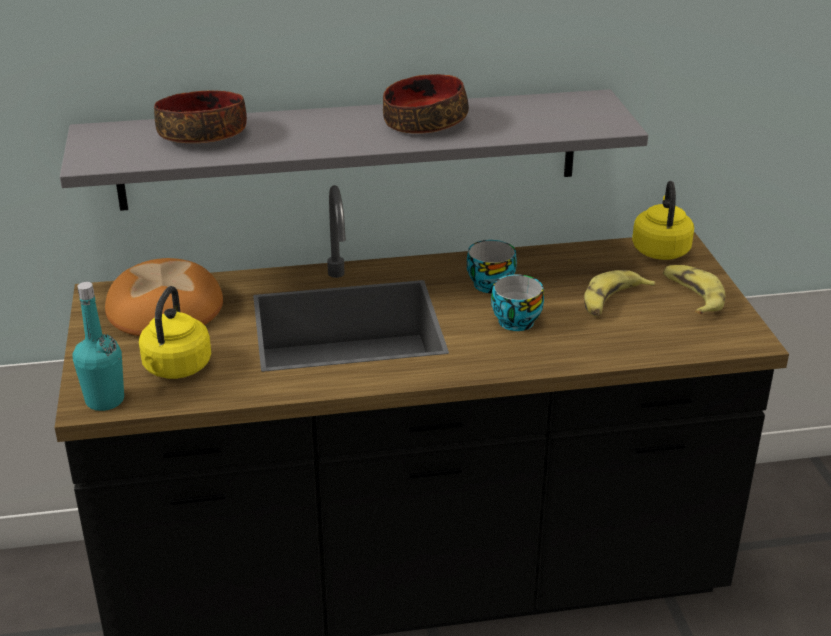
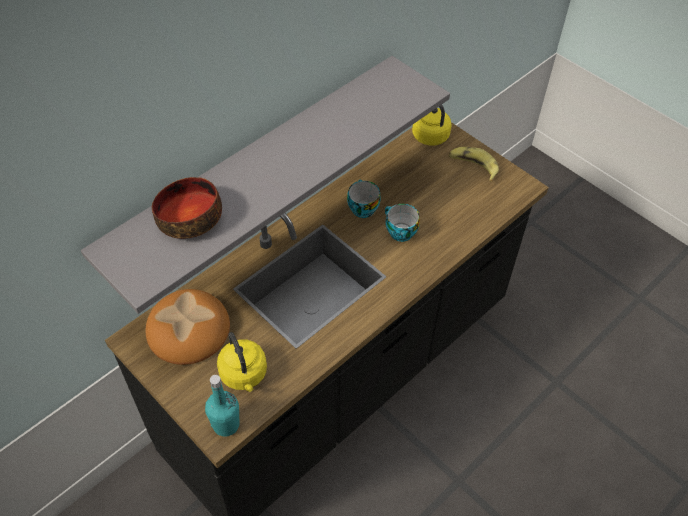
camera: 35 degrees left, 20 degrees up
bowl [383,74,469,134] -> none
banana [584,270,656,317] -> none

